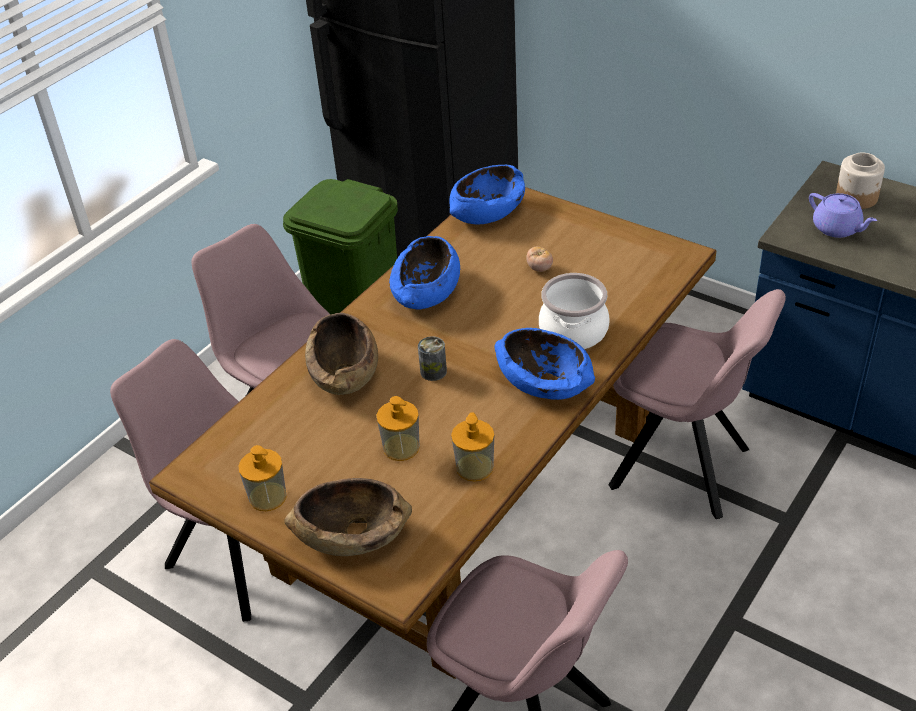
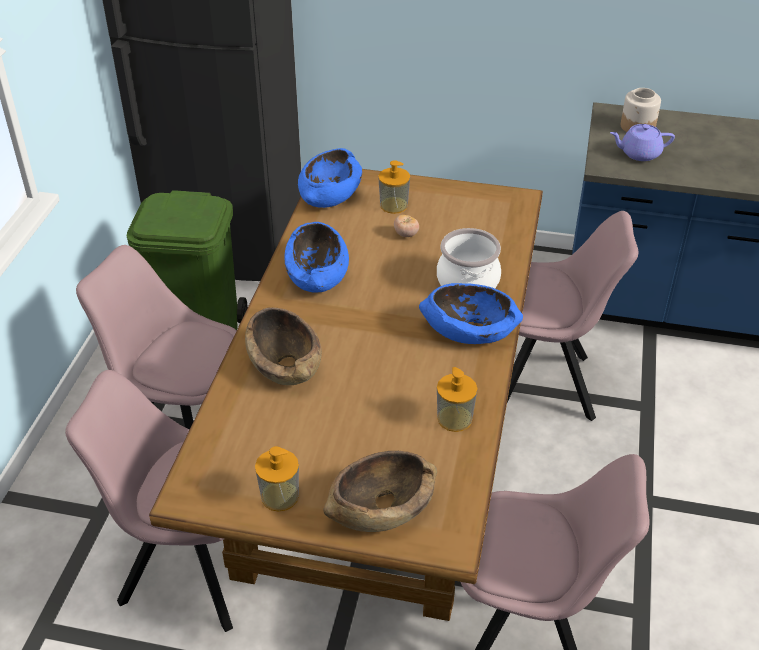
camera: 25 degrees left, 0 degrees up
soap dispenser [377,396,420,461] -> soap dispenser moved to [378,160,410,214]
can [418,336,447,381] -> none
purple teapot [809,193,877,238] -> purple teapot turned 150 degrees clockwise [610,124,675,161]

